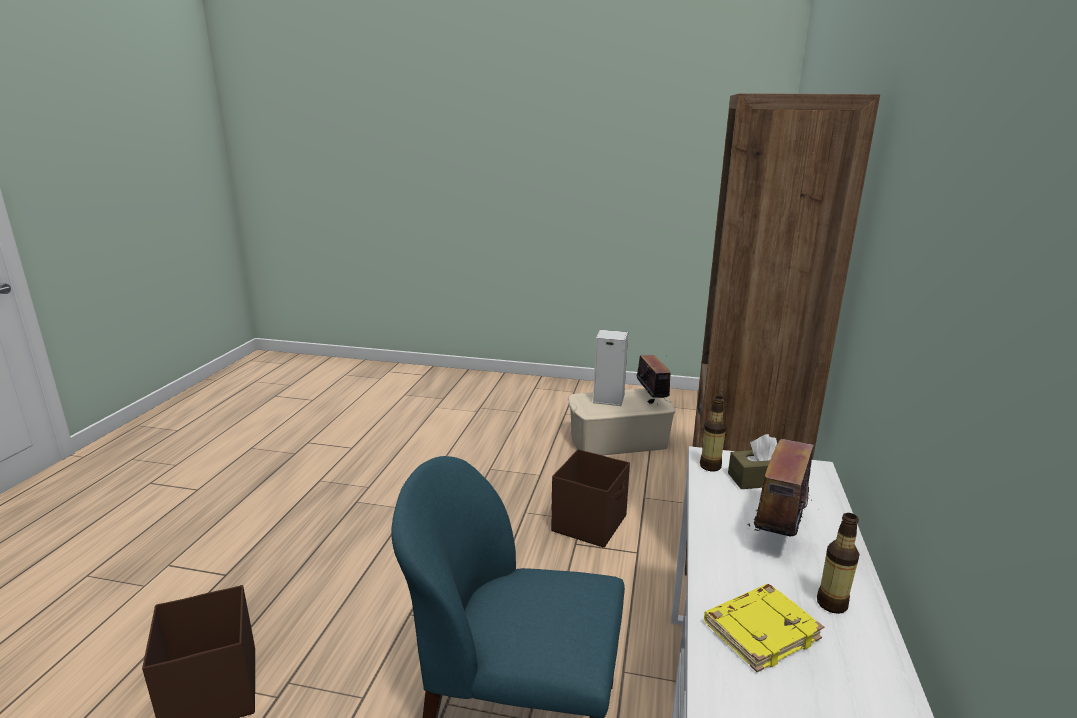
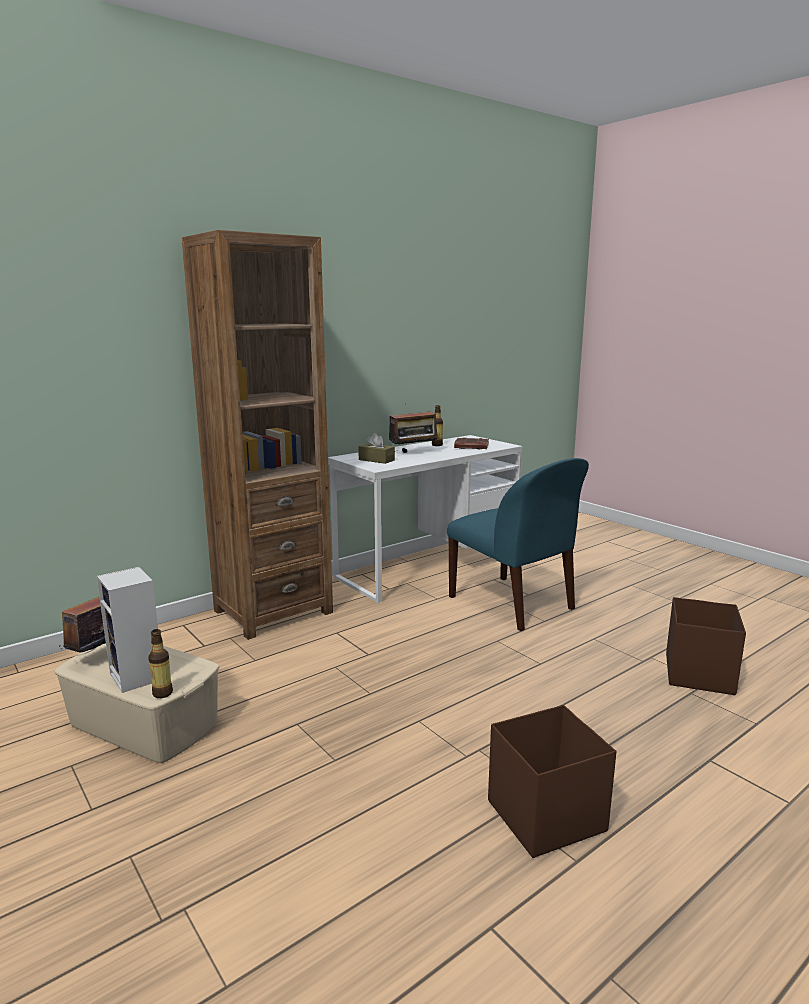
camera: 140 degrees left, 5 degrees down
brown storage box [551,449,630,548] -> brown storage box moved to [488,705,616,858]
bottle [700,396,726,471] -> bottle moved to [148,629,173,698]
yellow book [704,584,824,672] -> brown book [454,437,489,449]

